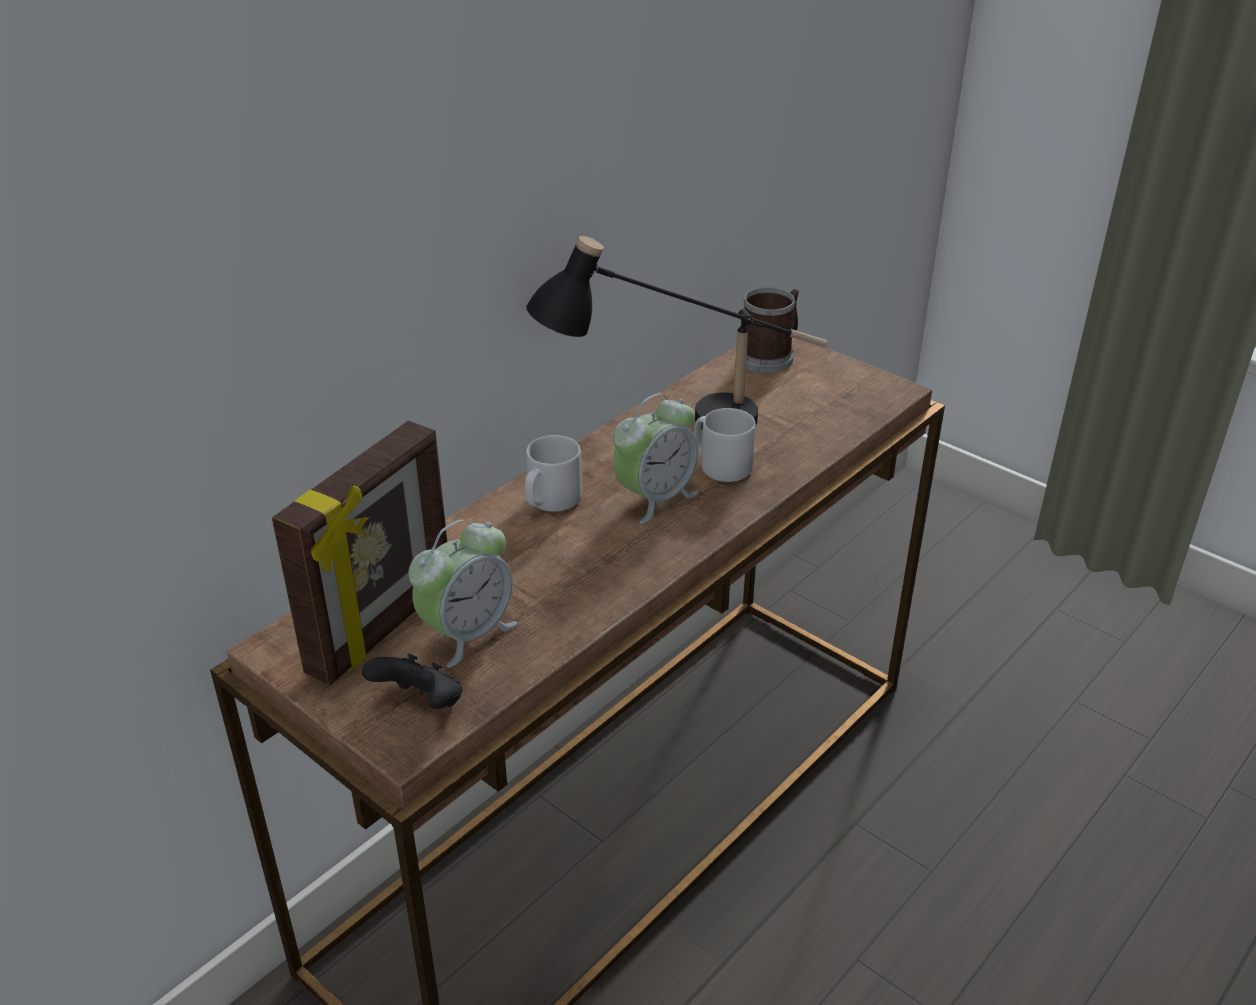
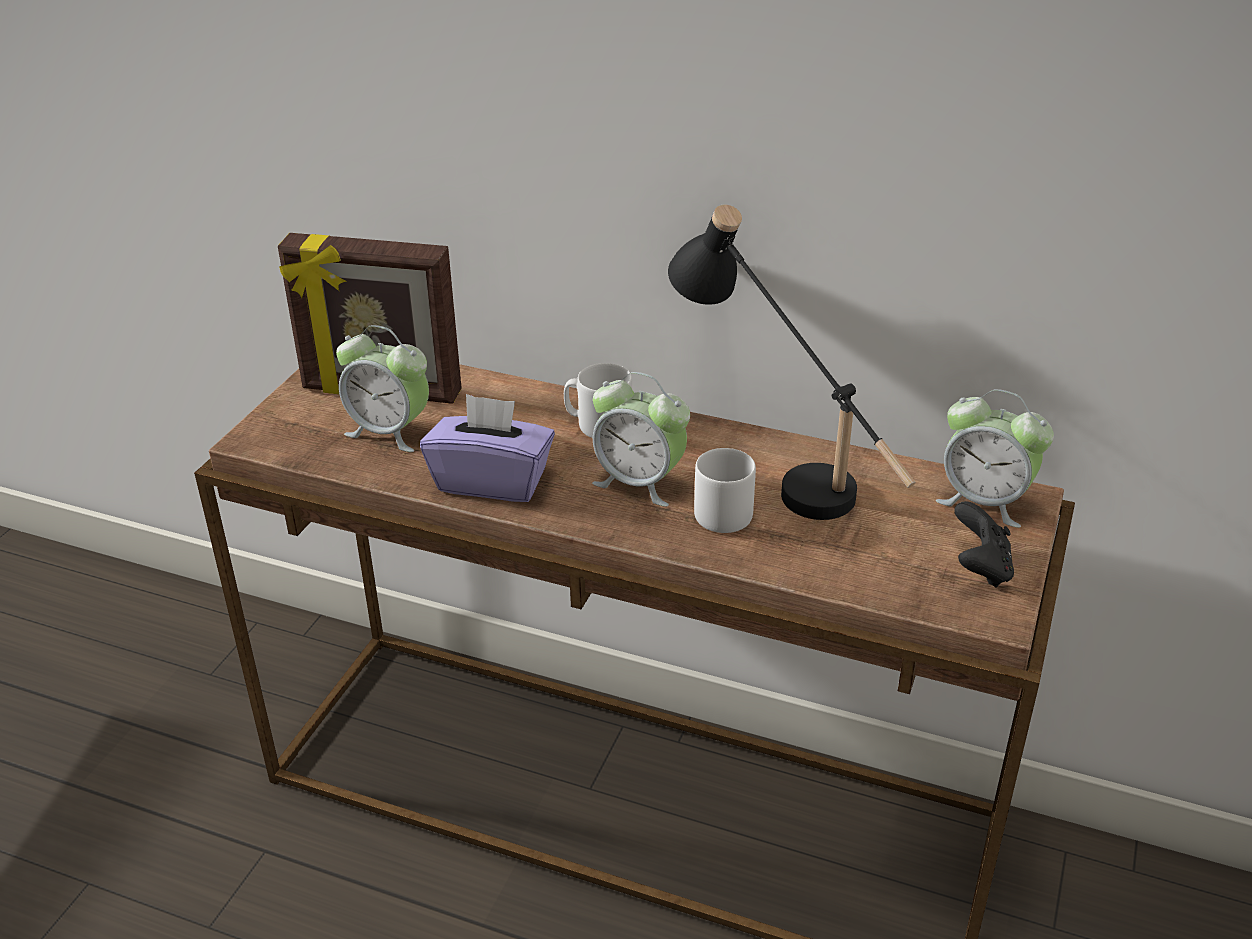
camera: 70 degrees right, 0 degrees up
black game controller [362,654,463,709] -> black game controller moved to [954,501,1014,587]
mug [743,287,799,373] -> alarm clock [936,389,1054,528]
none -> purple tissue box [420,394,555,502]

